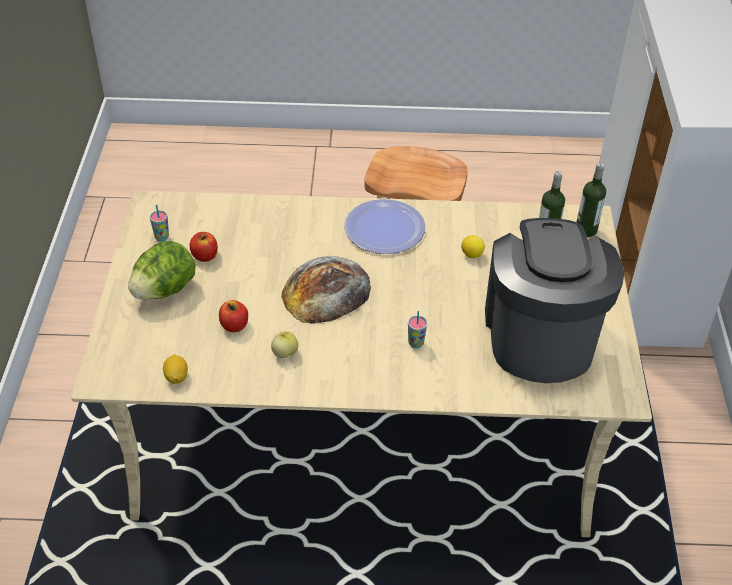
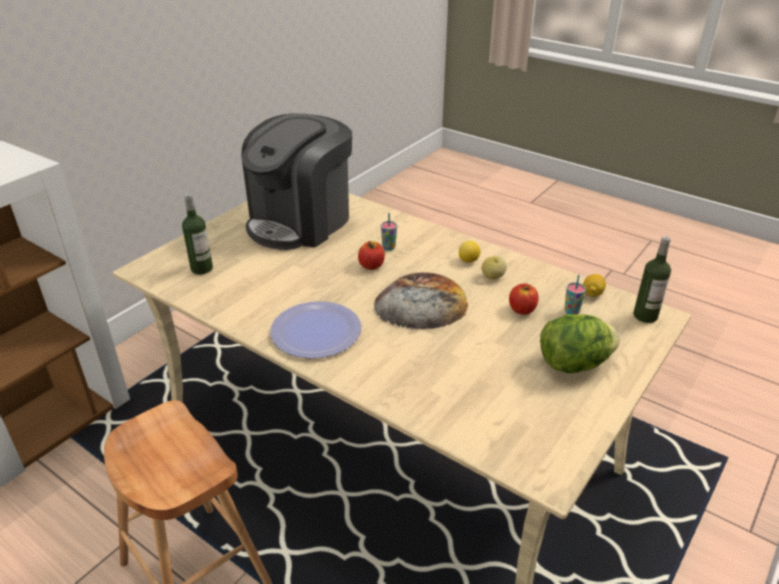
camera: 145 degrees left, 10 degrees down
cup [150,205,169,241] -> cup moved to [564,275,586,314]
apple [190,232,218,262] -> apple moved to [358,241,385,270]
lemon [461,235,485,258] -> lemon moved to [459,241,480,262]
bottle [577,162,606,237] -> bottle moved to [633,236,671,323]

